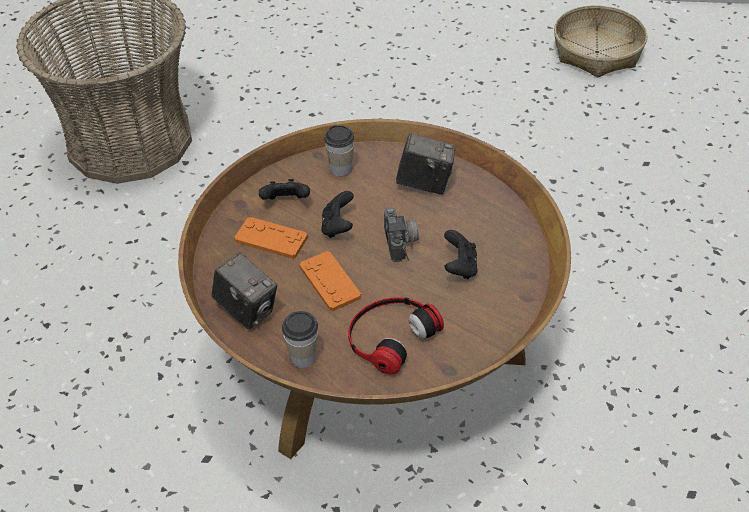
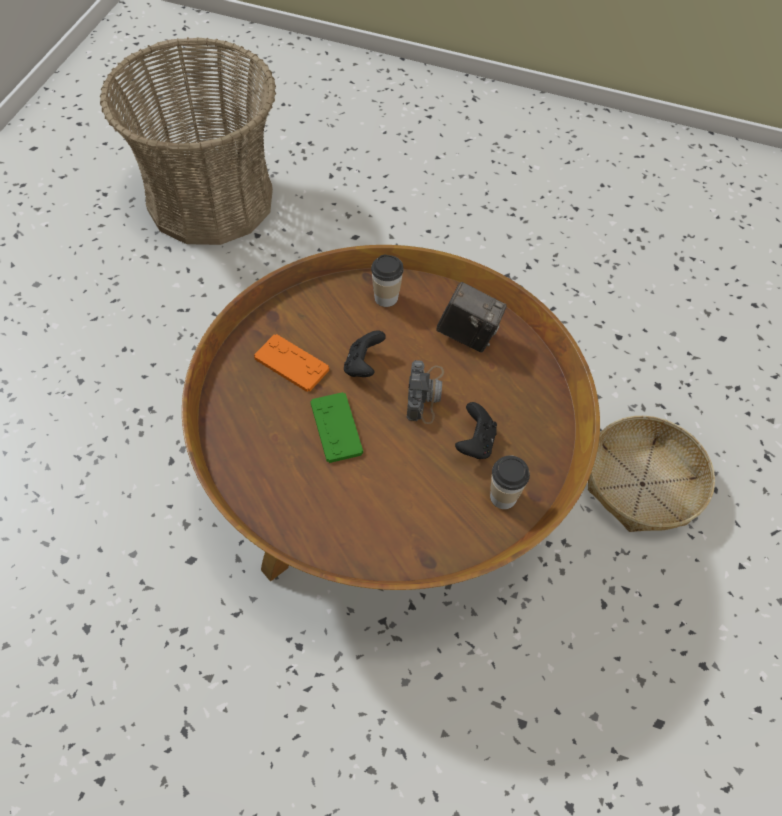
camera: 10 degrees right, 10 degrees up
camera [212,253,277,330] -> none
black game controller [259,179,310,200] -> none
cup [282,311,318,368] -> cup moved to [490,455,530,509]
orange game controller [299,251,361,311] -> green game controller [310,392,363,463]
headphones [348,297,444,374] -> none
basket [554,5,648,77] -> basket moved to [588,416,715,532]

